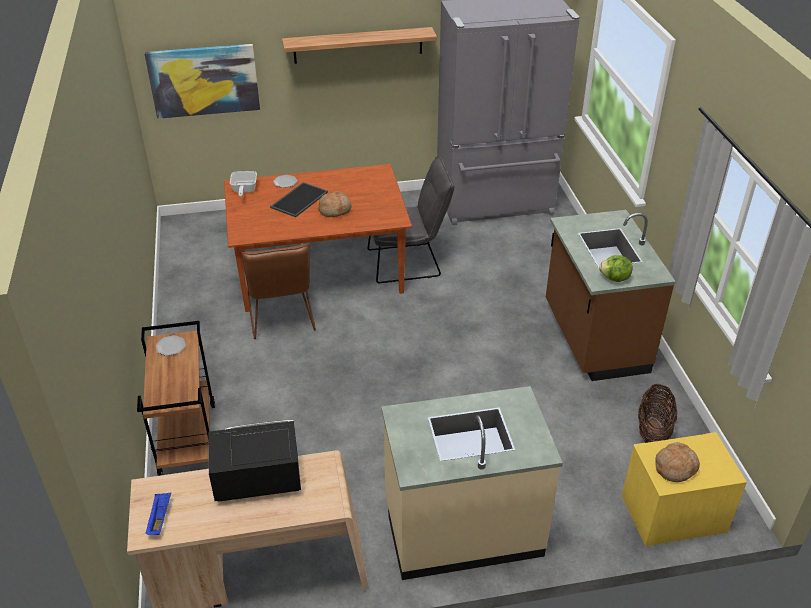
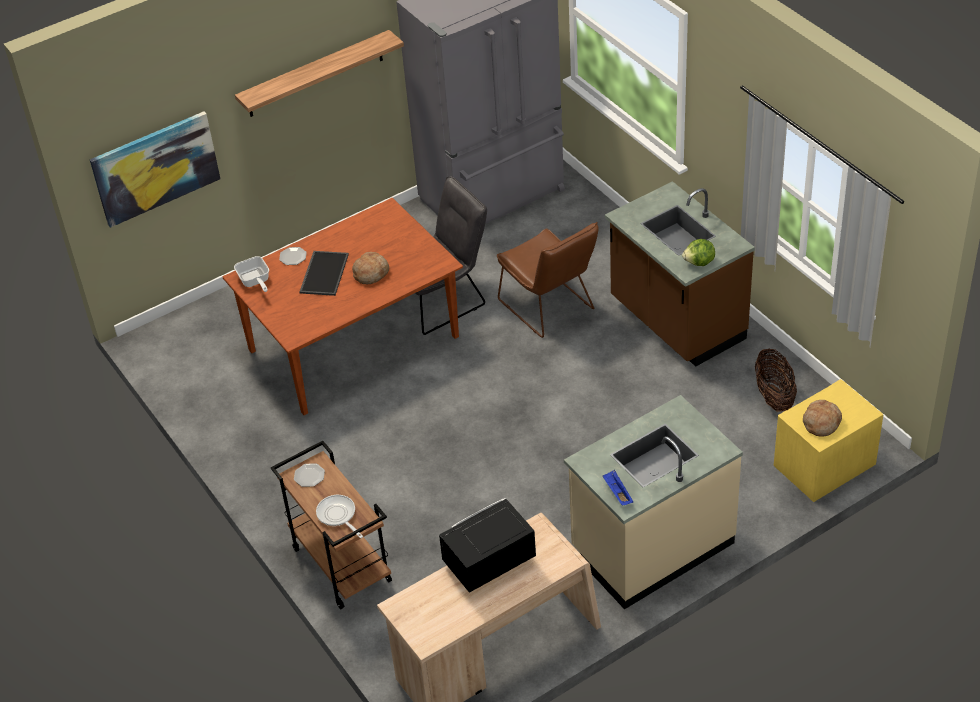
camera: 20 degrees left, 5 degrees up
blue tray [146,492,171,535] -> blue tray moved to [603,470,633,506]
brown chair [241,244,316,339] -> brown chair moved to [497,222,599,338]
none -> frying pan [316,495,363,538]

